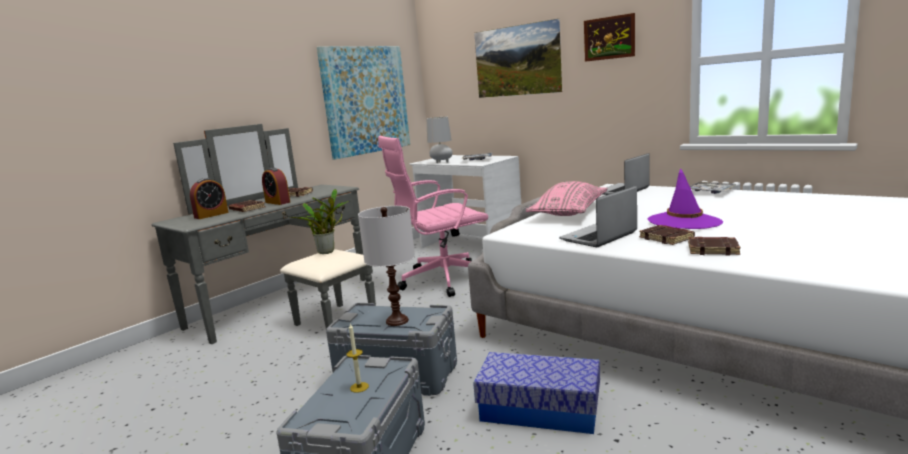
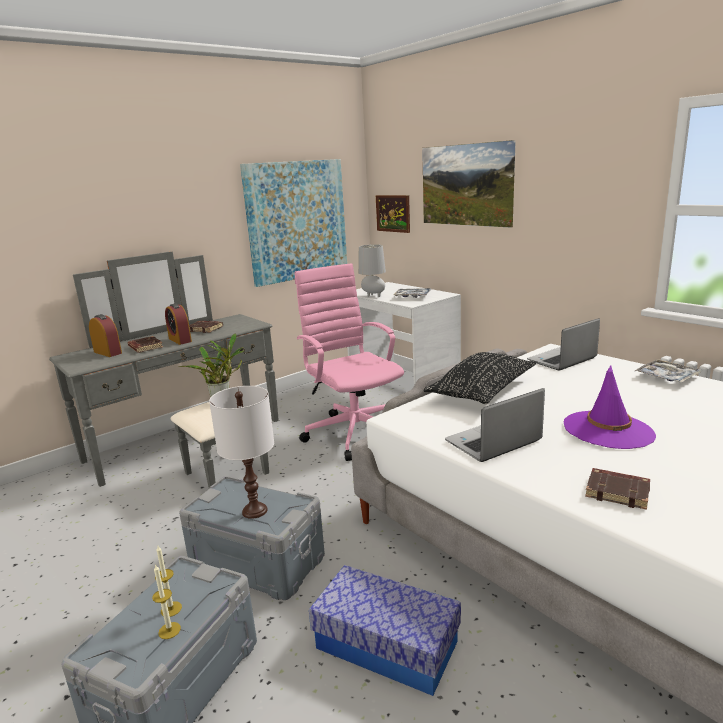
camera: 10 degrees right, 5 degrees up
alarm clock [190,178,229,219] -> alarm clock turned 105 degrees counterclockwise [89,314,122,357]
pink office chair [378,136,488,297] -> pink office chair turned 75 degrees clockwise [295,263,404,461]
pink pillow [526,181,608,216] -> black pillow [424,352,536,404]
picture [584,13,635,62] -> picture moved to [376,195,410,233]
brown book [639,225,695,245] -> none
none -> candle [152,564,181,639]

